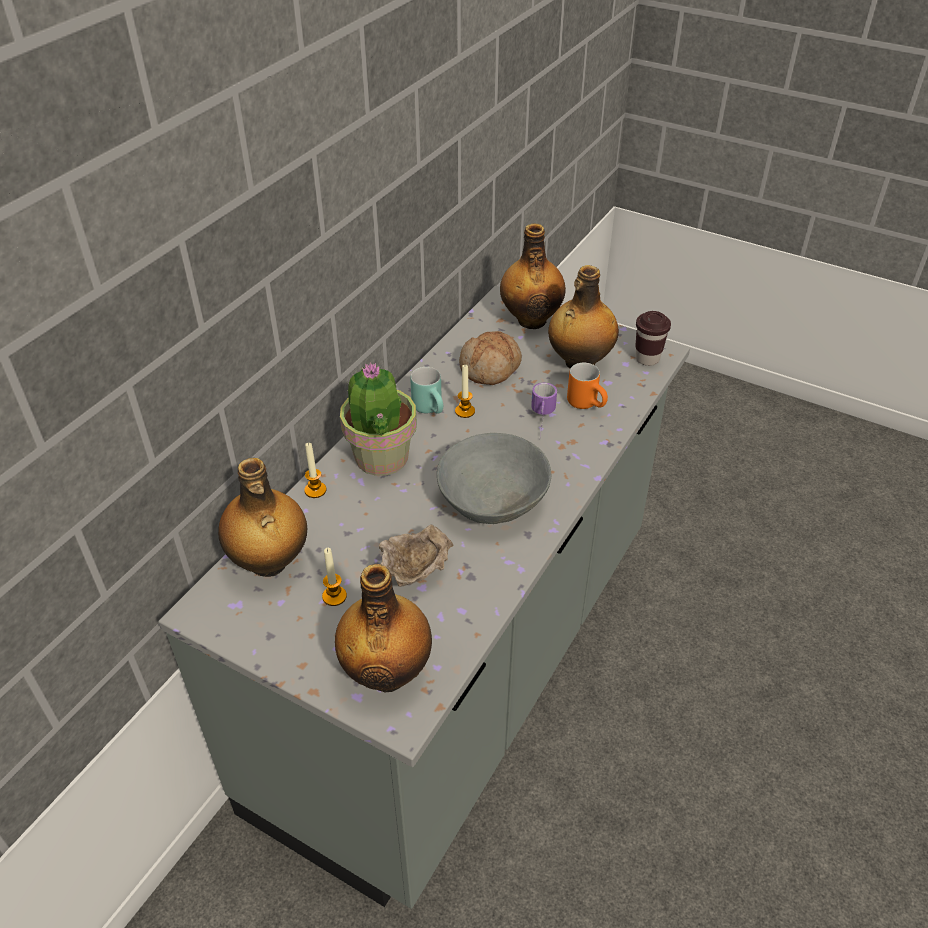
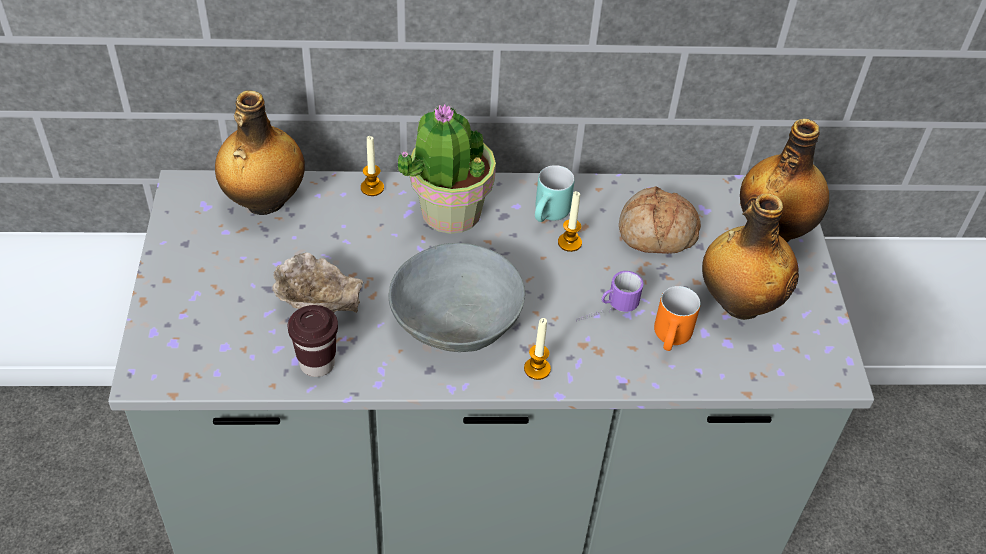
camera: 55 degrees right, 5 degrees up
candle [322,548,347,606] -> candle moved to [524,318,551,380]
bottle [335,564,432,692] -> none
brown cup [635,311,671,366] -> brown cup moved to [288,305,338,377]

